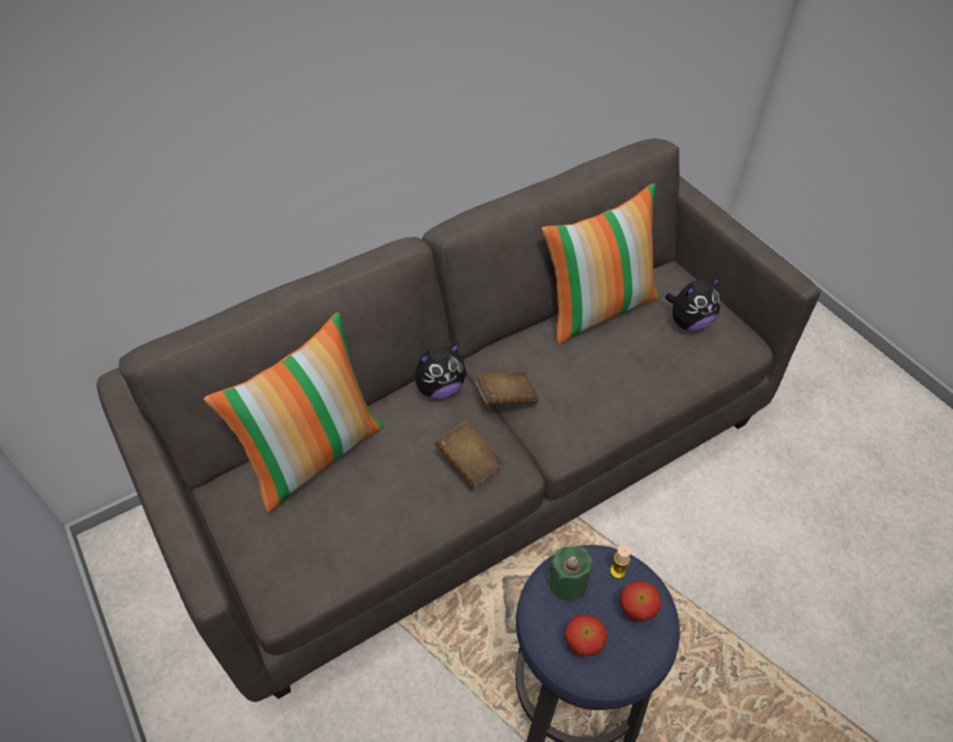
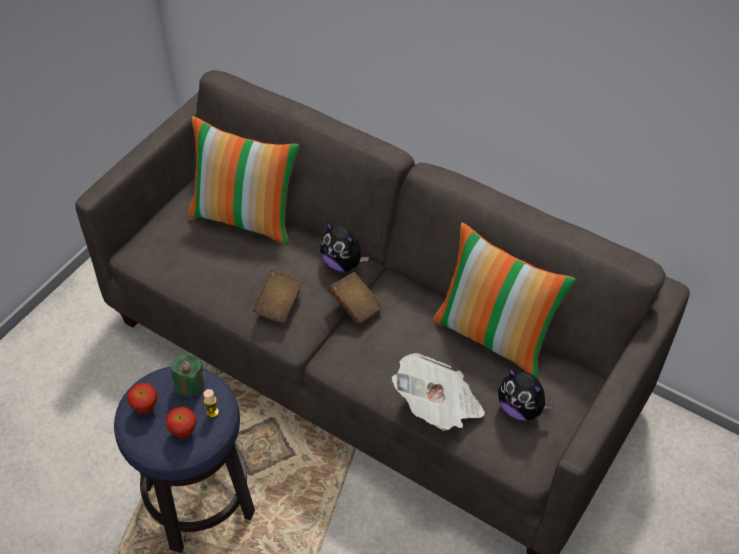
camera: 65 degrees right, 0 degrees up
none -> newspaper [392,353,485,431]

